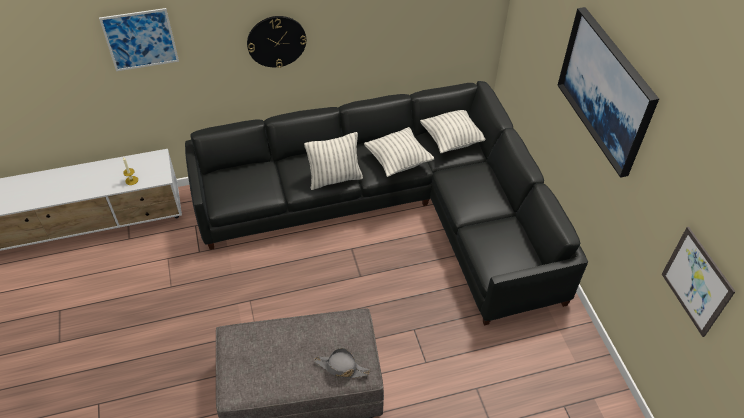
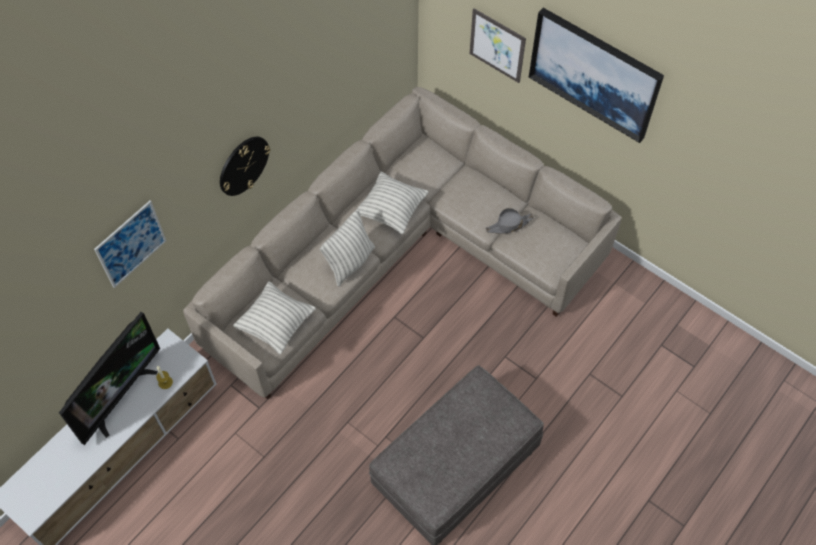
camera: 35 degrees left, 10 degrees up
black sofa [185,81,588,326] -> beige sofa [183,87,621,399]
grey hat [314,348,370,378] -> grey hat moved to [486,208,534,234]
pillow [420,110,486,153] -> pillow moved to [233,281,316,354]
picture [662,227,736,337] -> picture moved to [470,9,526,83]
none -> television [59,312,160,445]

